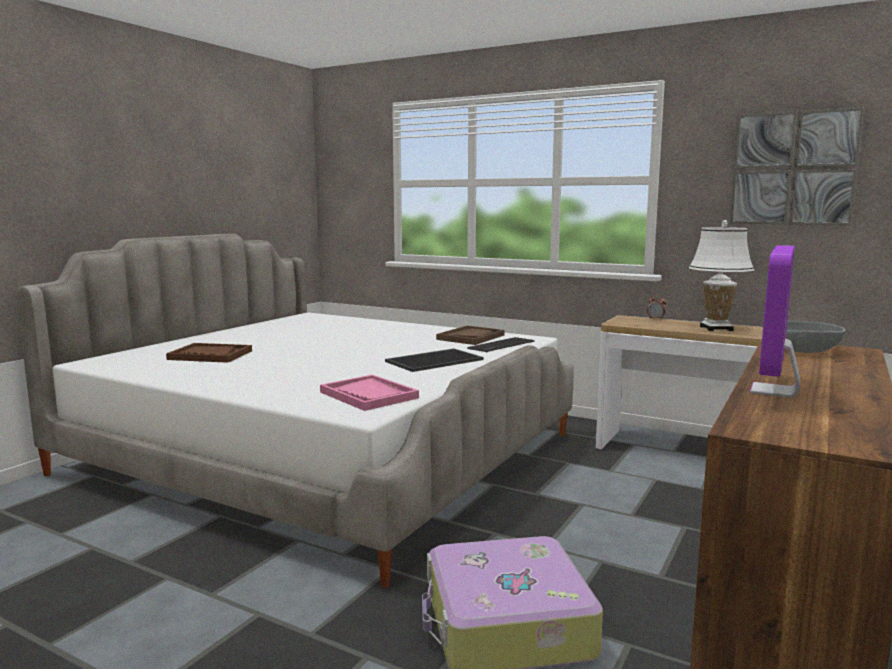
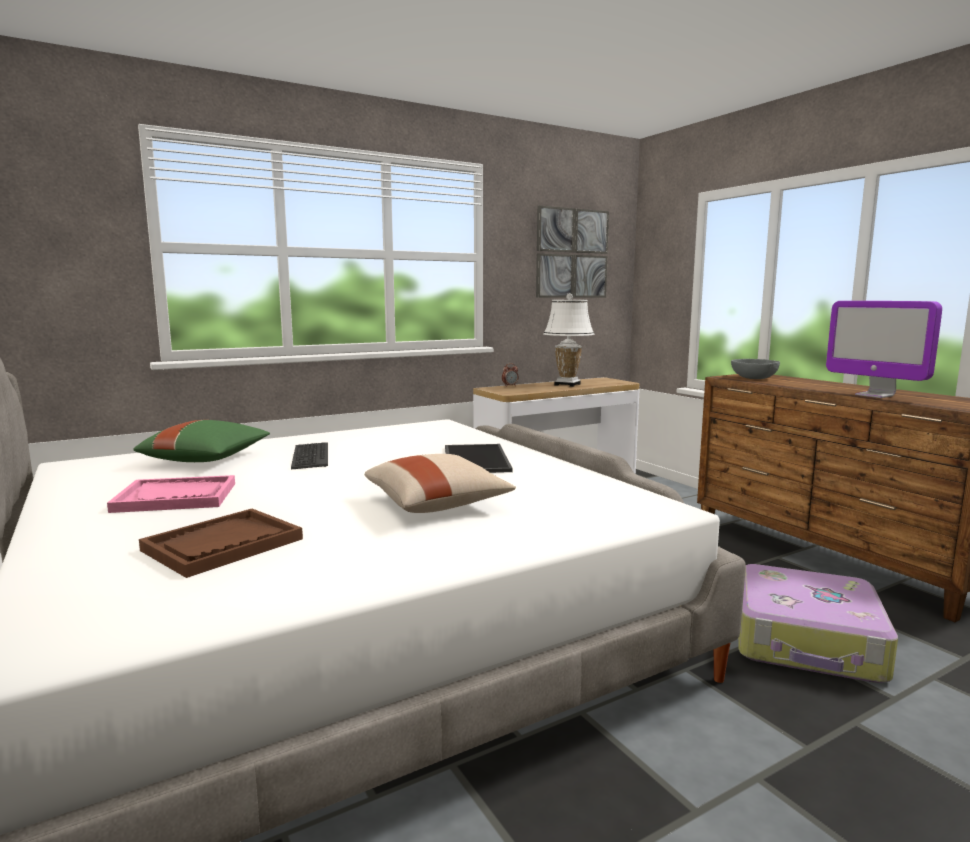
camera: 60 degrees left, 0 degrees up
pink tray [320,374,419,411] -> pink tray moved to [107,475,235,513]
brown tray [436,325,505,345] -> none
keyboard [467,337,534,352] -> keyboard moved to [291,442,328,469]
none -> green pillow [134,420,270,462]
none -> beige pillow [365,454,516,513]

